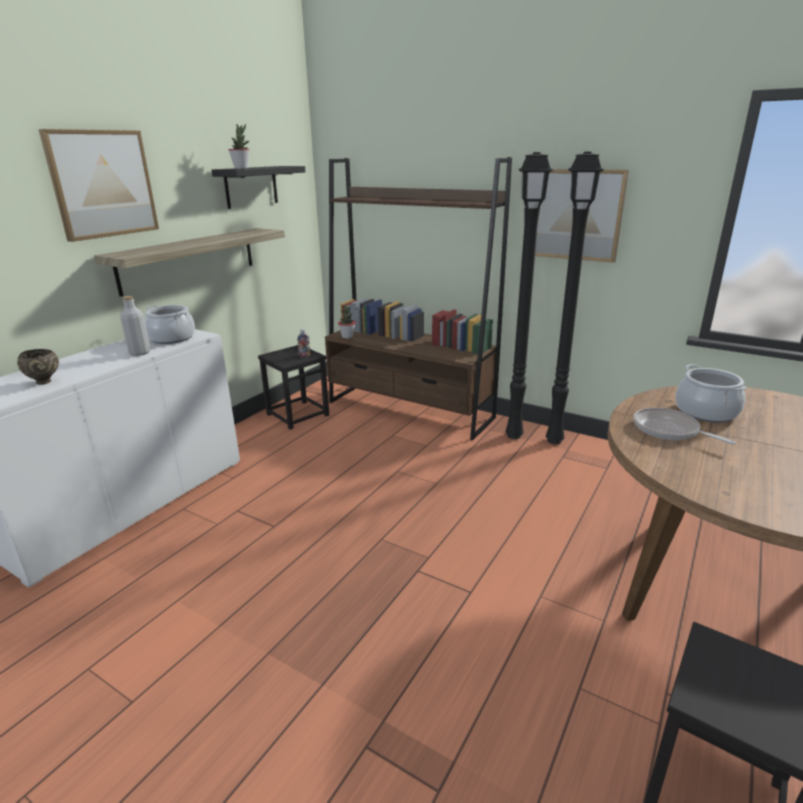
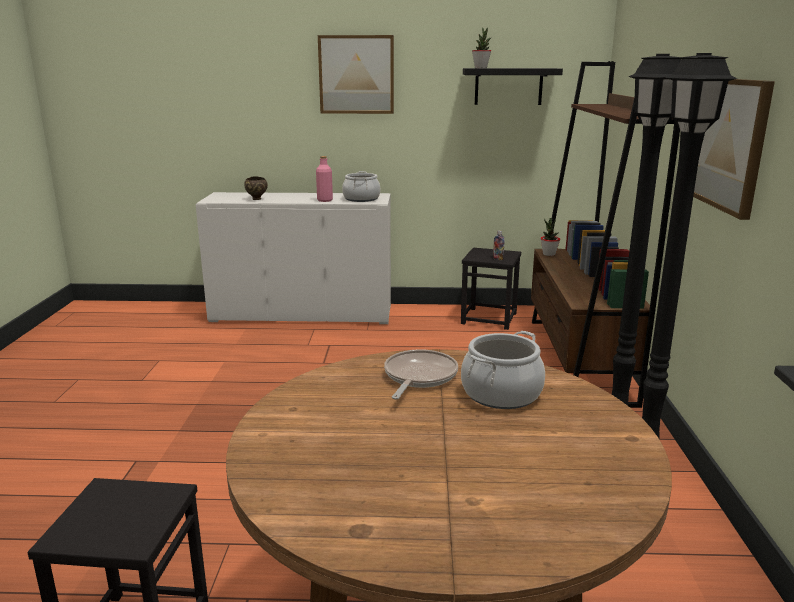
camera: 60 degrees right, 5 degrees down
shelf [94,228,285,297] -> none
grey bottle [120,296,151,356] -> pink bottle [316,156,333,202]

